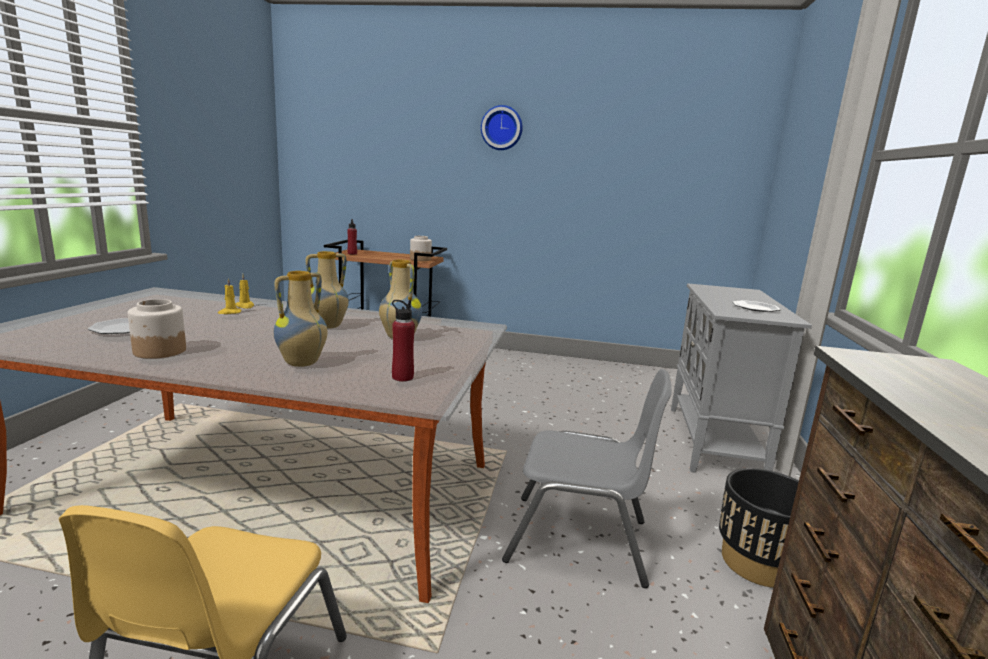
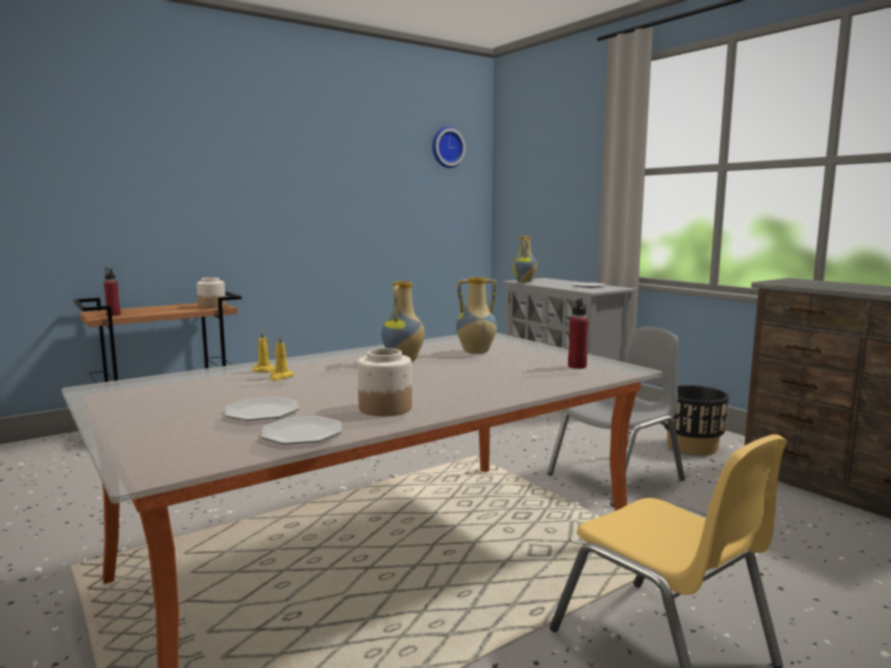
camera: 45 degrees left, 5 degrees down
vase [274,271,328,367] -> vase moved to [512,236,537,282]
wall clock [481,105,523,150] -> wall clock moved to [432,127,466,168]
none -> plate [261,416,342,444]

